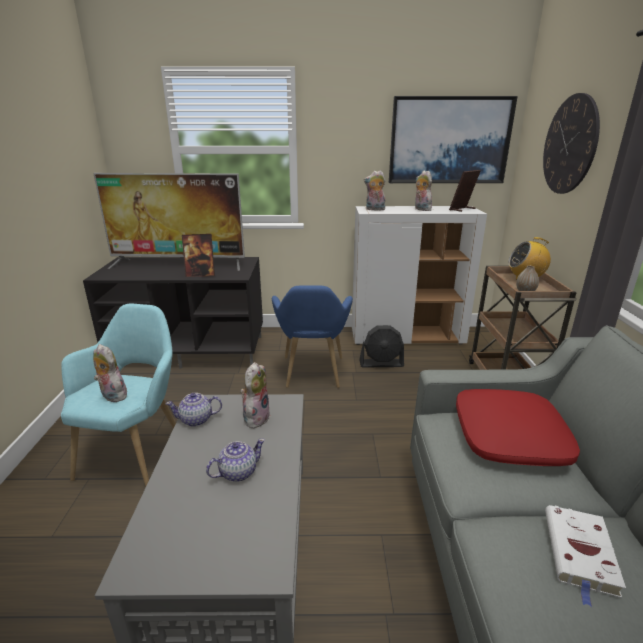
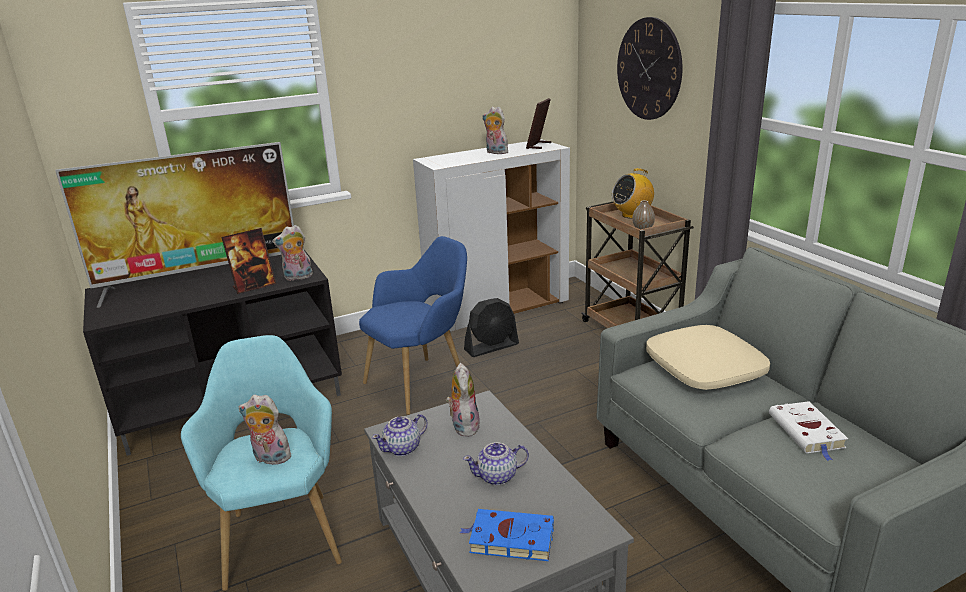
camera: 25 degrees left, 0 degrees up
teapot [206,438,265,482] -> teapot turned 135 degrees counterclockwise [463,442,529,485]
blue armchair [272,286,353,388] -> blue armchair turned 105 degrees counterclockwise [359,236,467,415]
plush toy [364,170,386,211] -> plush toy moved to [273,225,313,281]
picture [389,96,518,183] -> none
red pillow [456,389,580,466] -> beige pillow [646,325,770,390]
none -> blue book [460,509,554,561]

